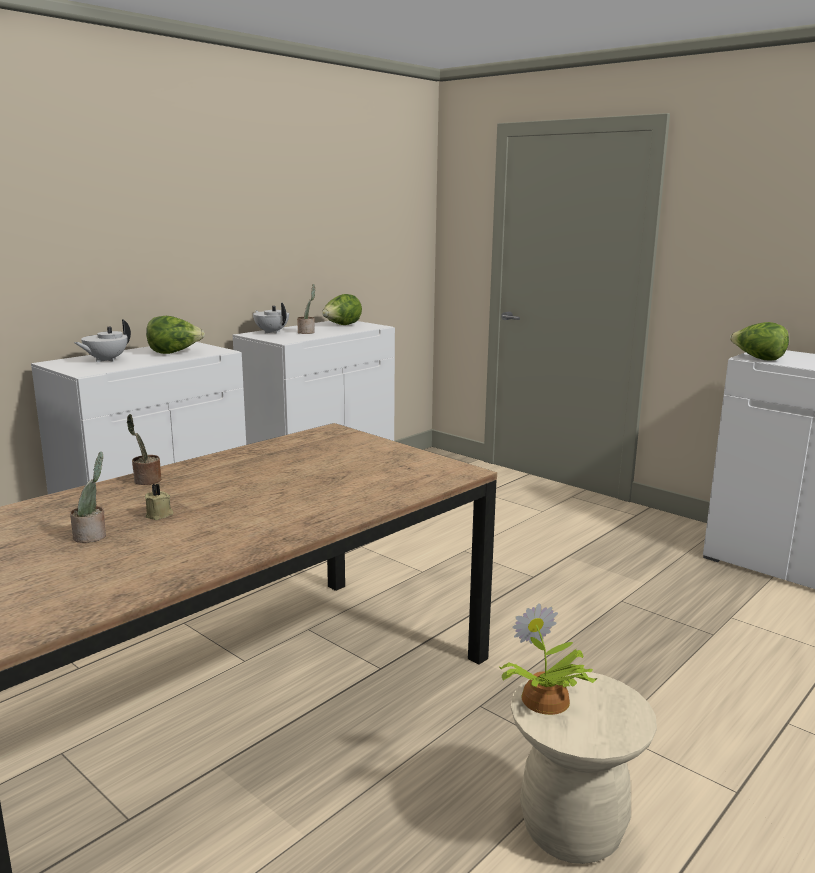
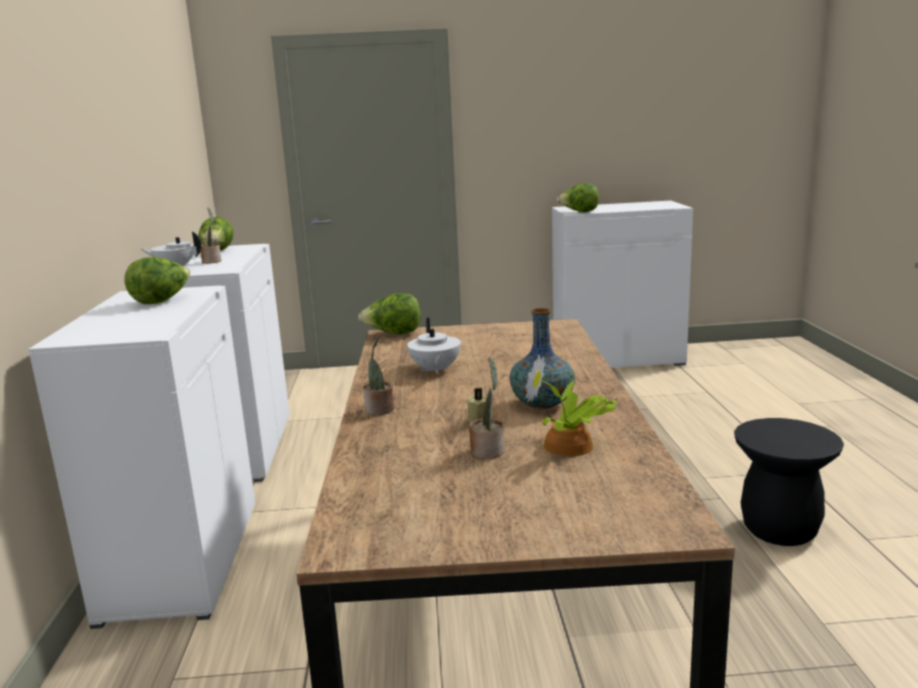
camera: 45 degrees left, 0 degrees up
white teapot [74,319,131,362] -> white teapot moved to [407,318,461,375]
potted plant [499,603,597,715] -> potted plant moved to [525,355,617,456]
beige stool [511,672,657,864] -> black stool [734,418,844,546]
none -> lettuce [358,293,421,334]
none -> vase [509,308,575,409]

